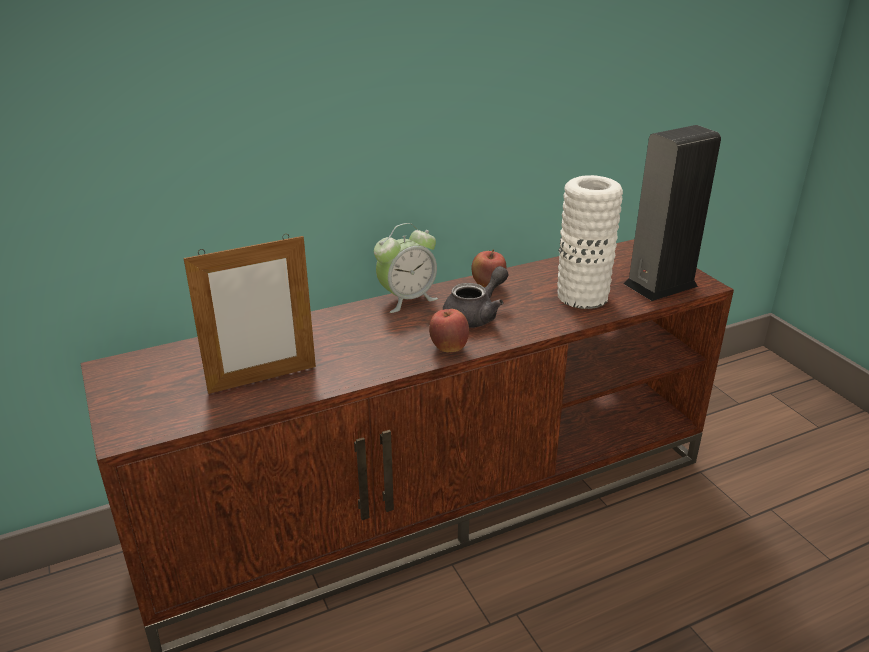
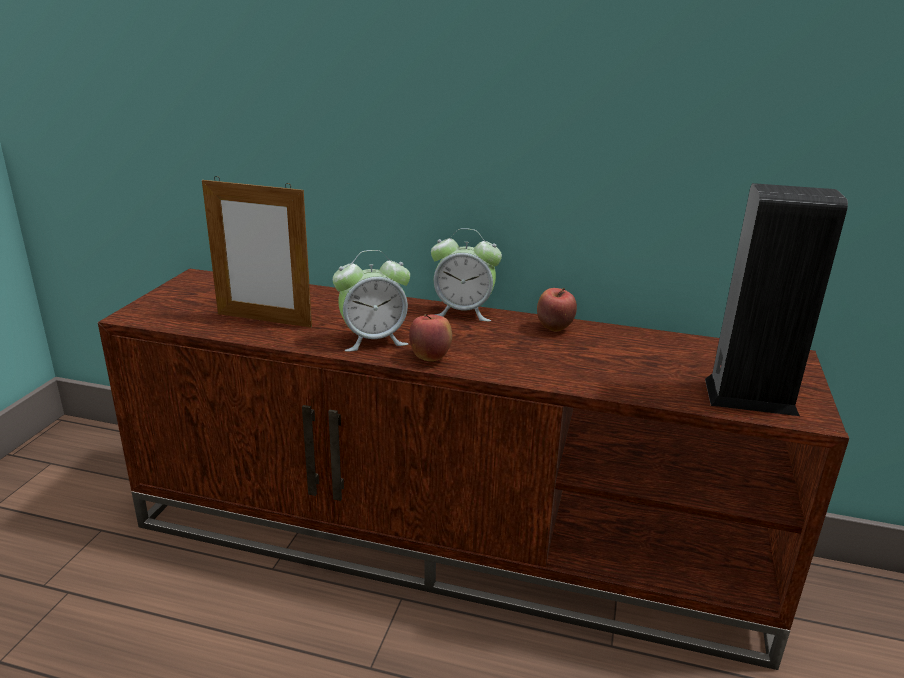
camera: 40 degrees right, 5 degrees down
grey teapot [443,266,509,328] -> none
white vase [557,175,623,309] -> none
none -> alarm clock [333,250,410,352]

